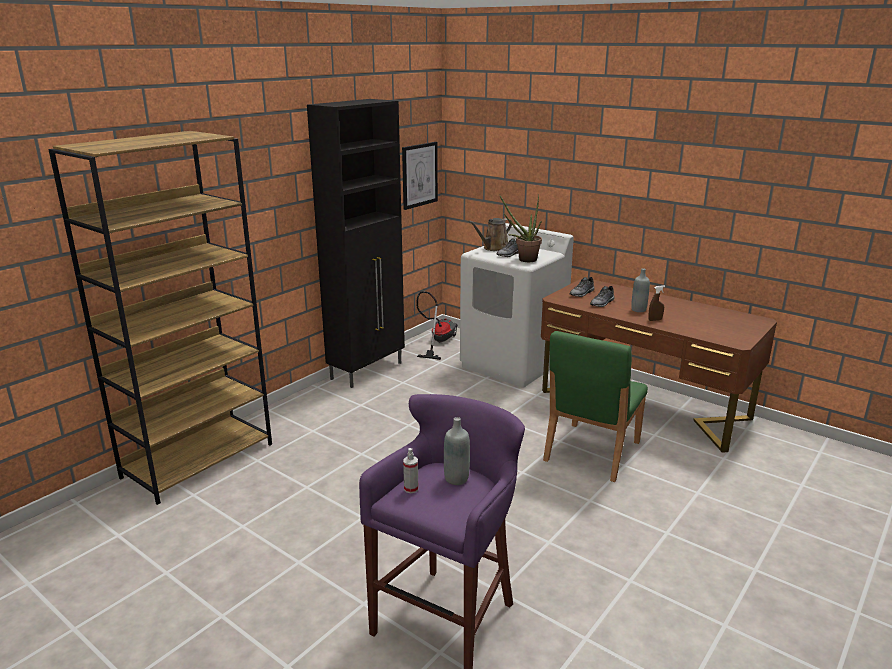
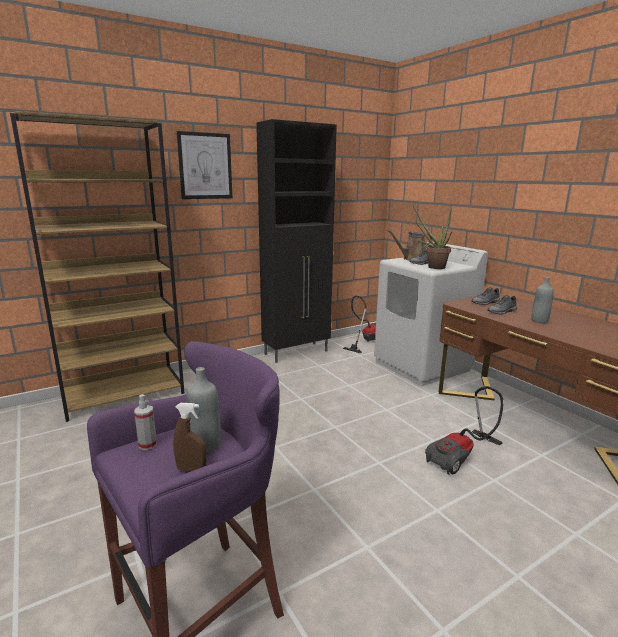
camera: 20 degrees right, 5 degrees down
picture [402,142,438,210] -> picture moved to [177,131,232,199]
green chair [543,331,648,482] -> vacuum cleaner [425,386,504,475]
brown spray bottle [648,285,665,321] -> brown spray bottle moved to [173,403,207,471]

